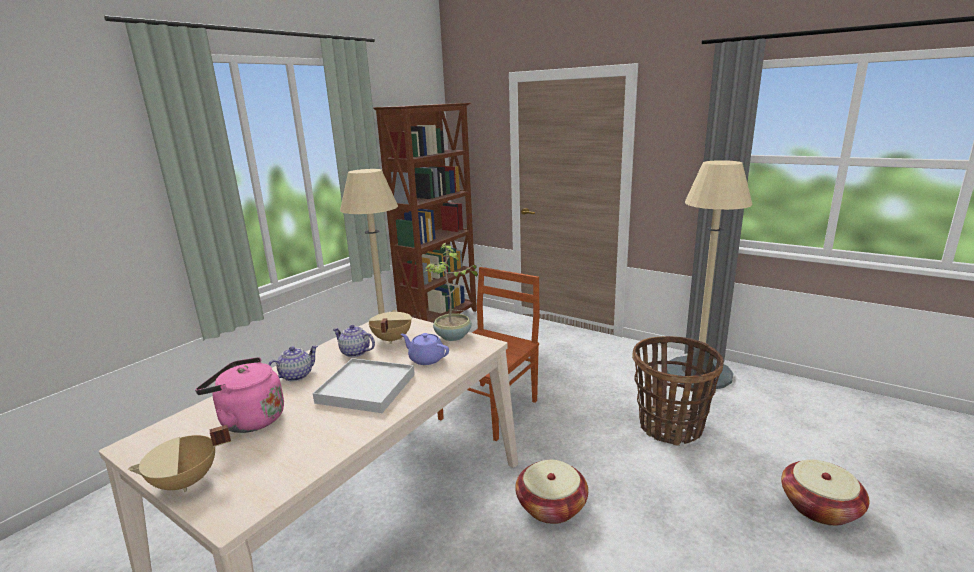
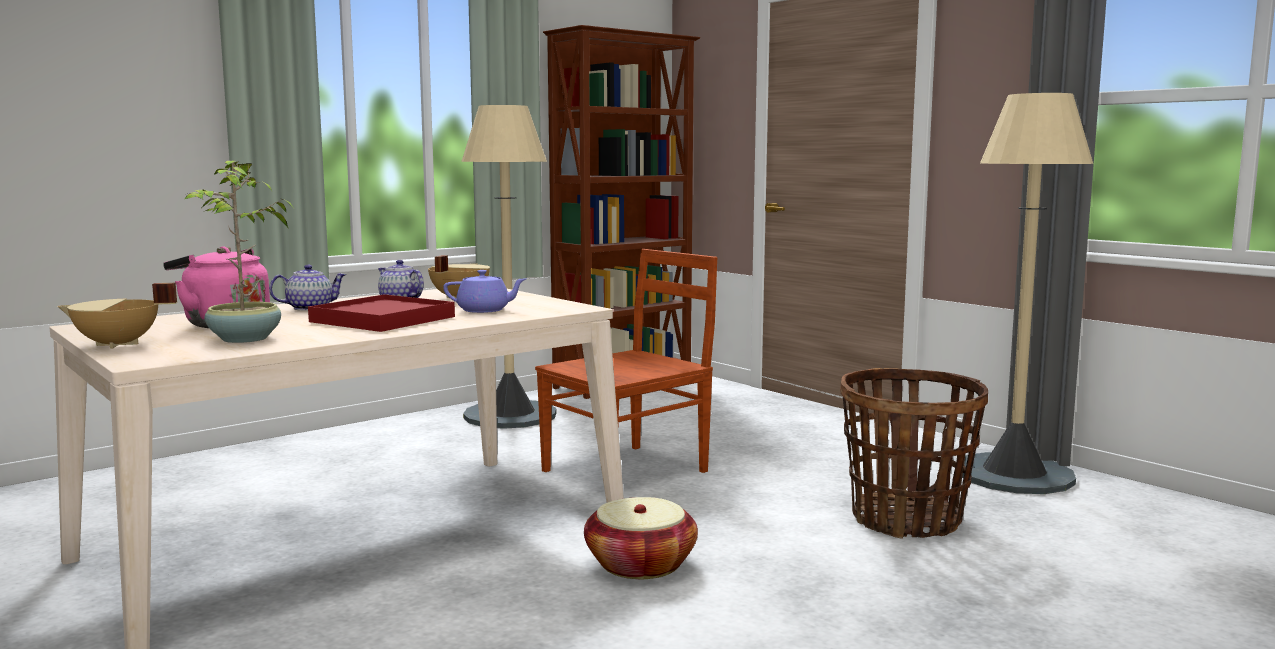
camera: 15 degrees right, 10 degrees down
white tray [313,358,415,413] -> red tray [308,294,455,332]
purple teapot [401,333,449,365] -> purple teapot turned 135 degrees clockwise [443,270,526,313]
potted plant [424,243,478,341] -> potted plant moved to [185,161,293,343]
basket [781,459,869,526] -> none

